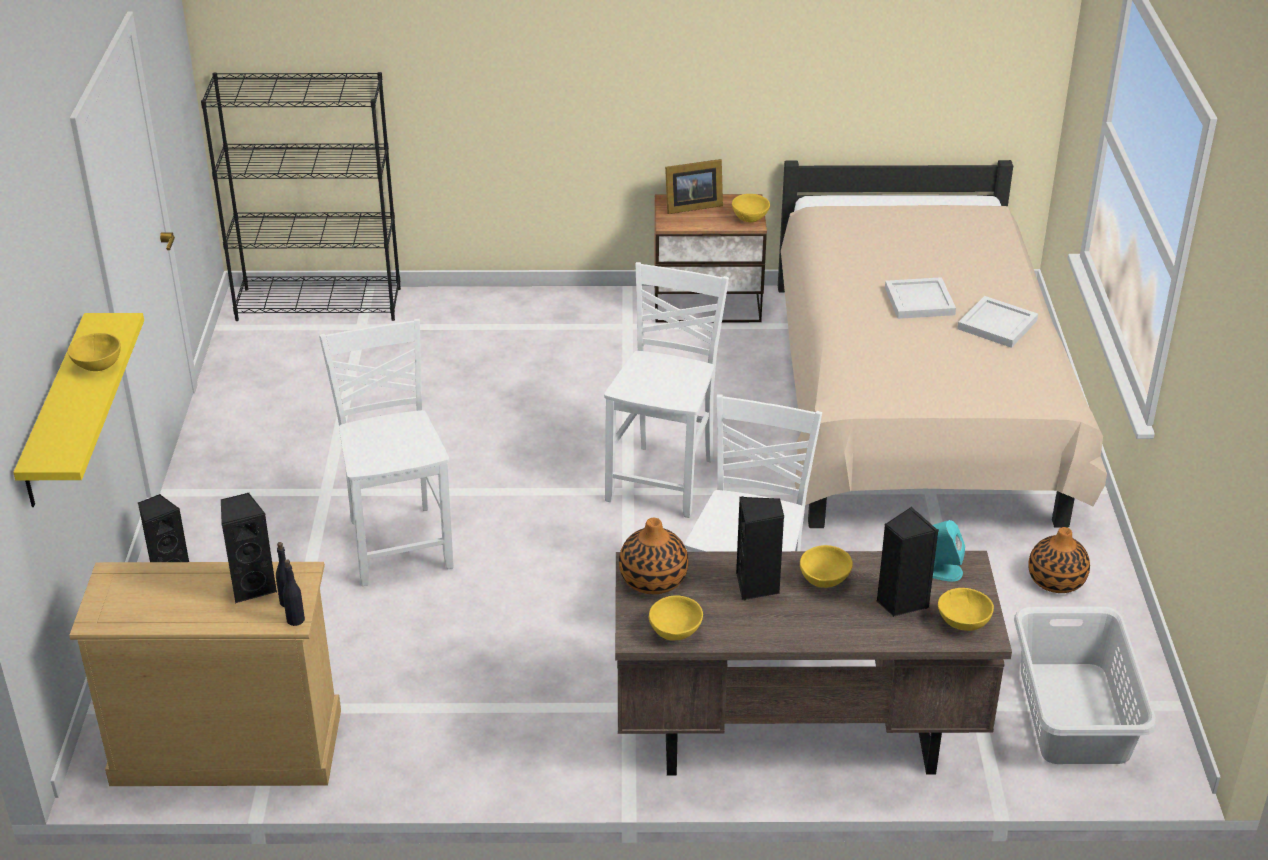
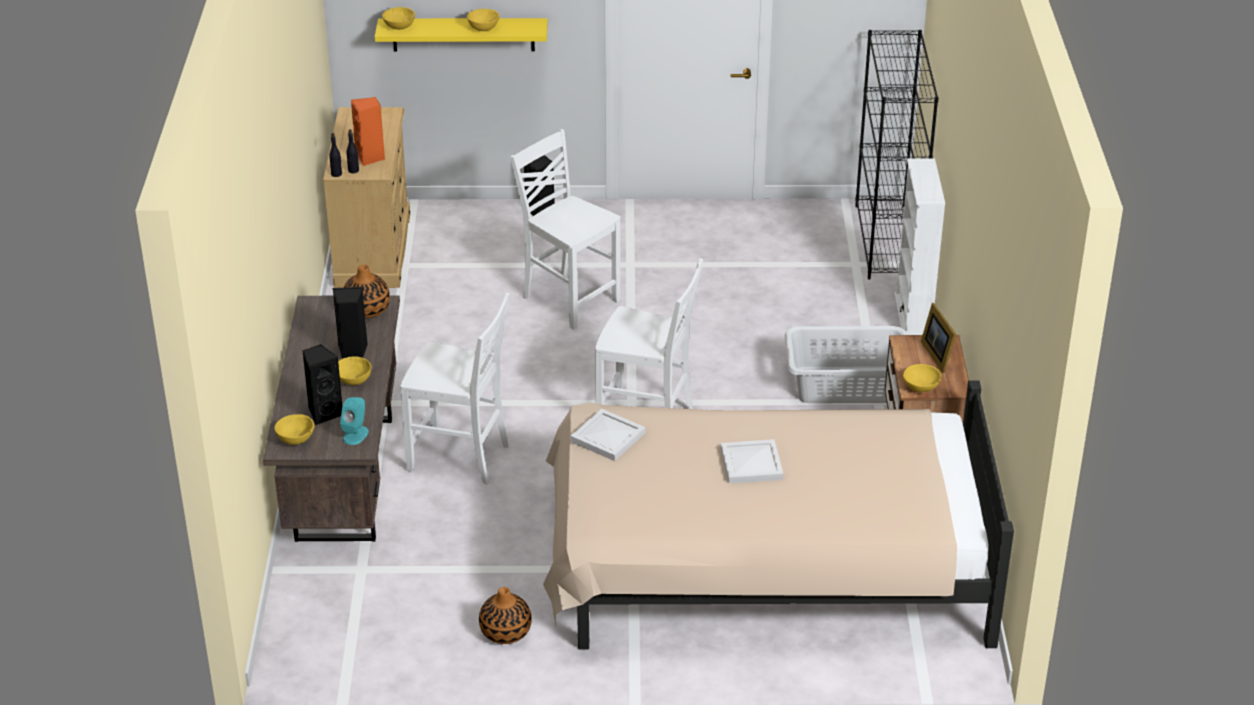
camera: 90 degrees right, 0 degrees up
black speaker [221,493,278,603] -> orange speaker [351,97,385,166]
white chair [319,319,453,586] -> white chair turned 120 degrees counterclockwise [510,129,621,330]
yellow bowl [649,595,703,641] -> yellow bowl moved to [382,7,415,30]
white tray [957,296,1038,348] -> white tray moved to [570,409,645,461]
grey laundry basket [1014,606,1156,764] -> grey laundry basket moved to [785,326,907,403]
none -> white bookcase [895,159,945,335]

